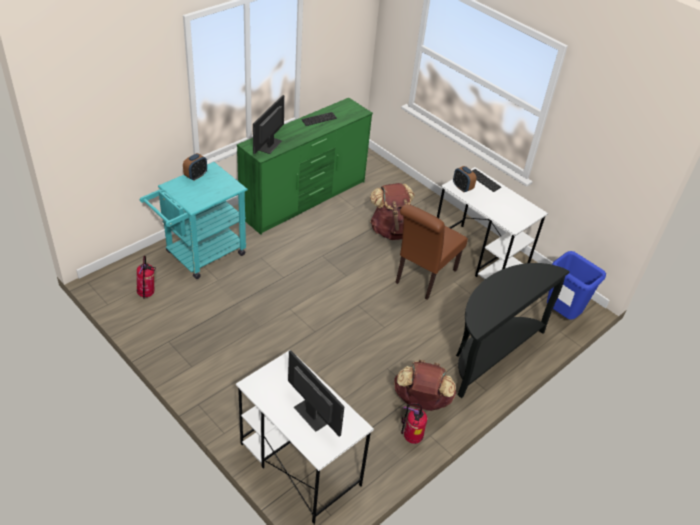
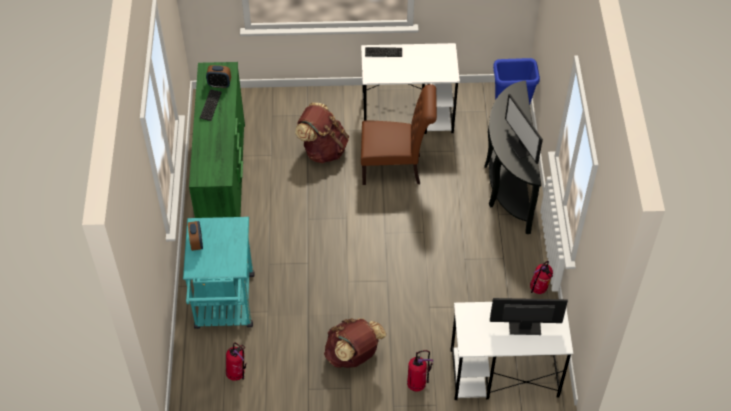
camera: 45 degrees left, 10 degrees up
monitor [253,95,285,154] -> monitor moved to [505,94,543,164]
brown backpack [394,360,456,411] -> brown backpack moved to [324,318,386,368]
brown chair [395,204,468,300] -> brown chair turned 75 degrees counterclockwise [361,84,437,185]
alarm clock [453,166,476,192] -> alarm clock moved to [206,65,231,88]
none -> fire extinguisher [407,350,433,391]

